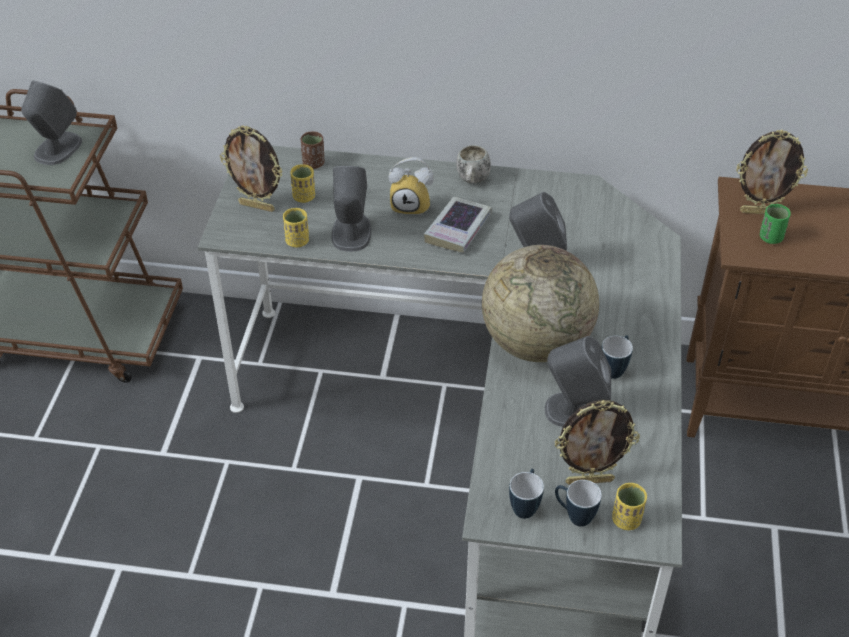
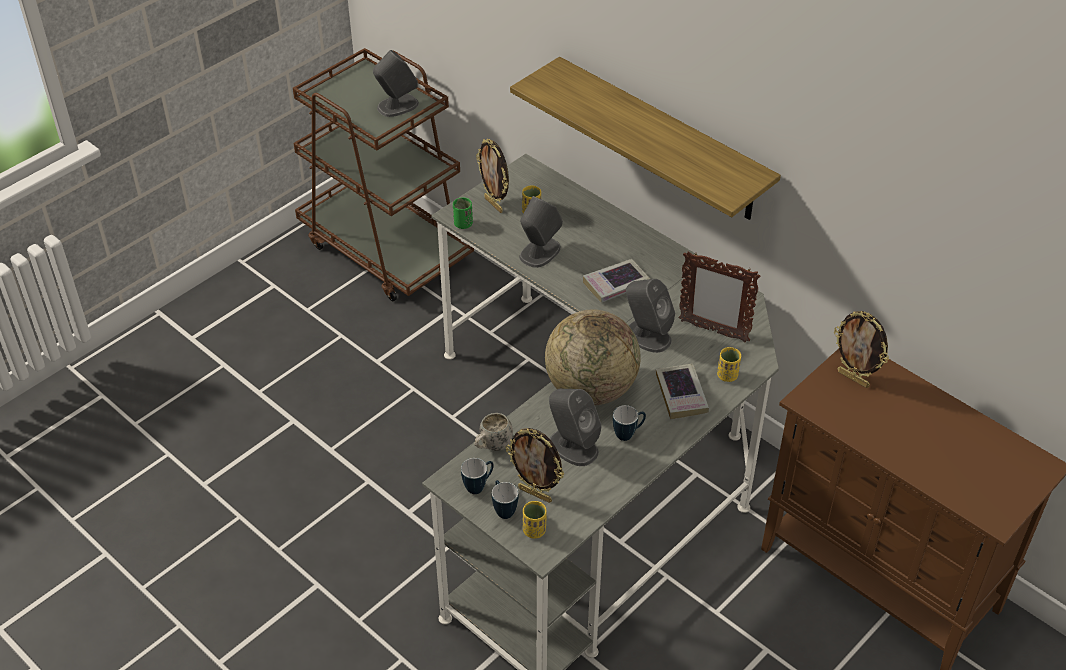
camera: 35 degrees right, 0 degrees up
yellow cup [283,208,309,247] -> yellow cup moved to [717,347,741,382]
brown cup [301,131,324,169] -> none
alarm clock [389,157,434,217] -> none
white mug [457,145,491,183] -> white mug moved to [474,413,513,451]
green cup [760,204,791,244] -> green cup moved to [453,197,473,229]
none -> shelf [510,57,781,220]
none -> book [656,364,709,419]
none -> picture frame [679,251,761,342]

